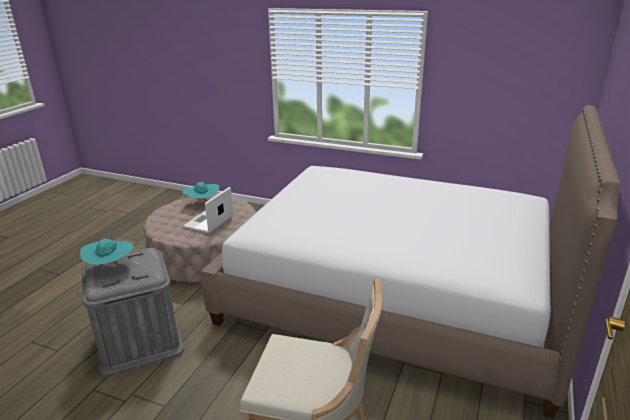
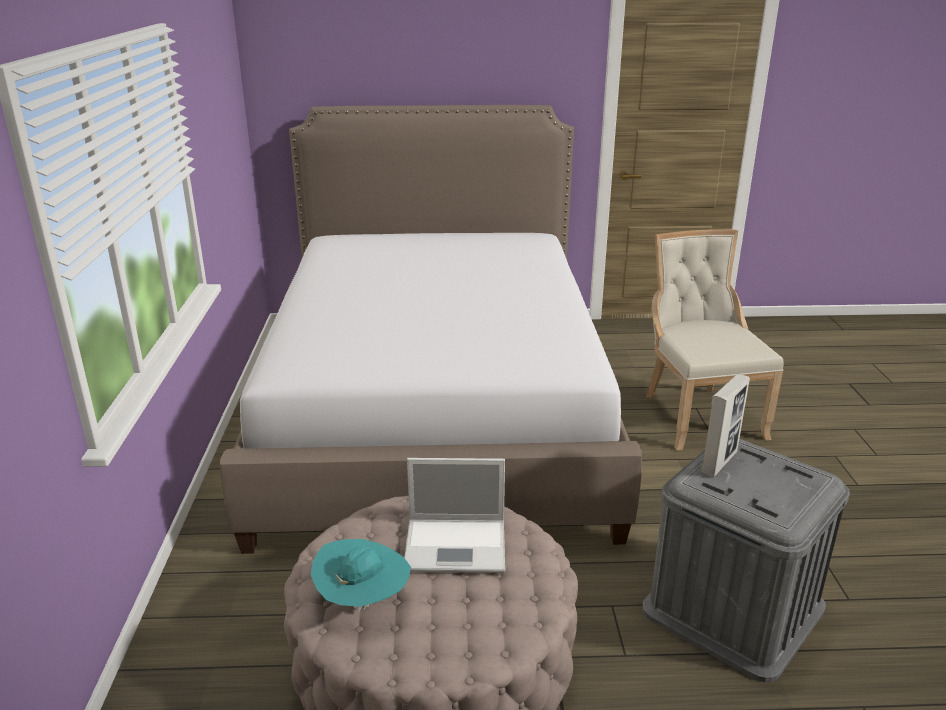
camera: 115 degrees left, 0 degrees up
turquoise hat [80,239,133,267] -> none
none -> picture frame [701,374,750,477]

